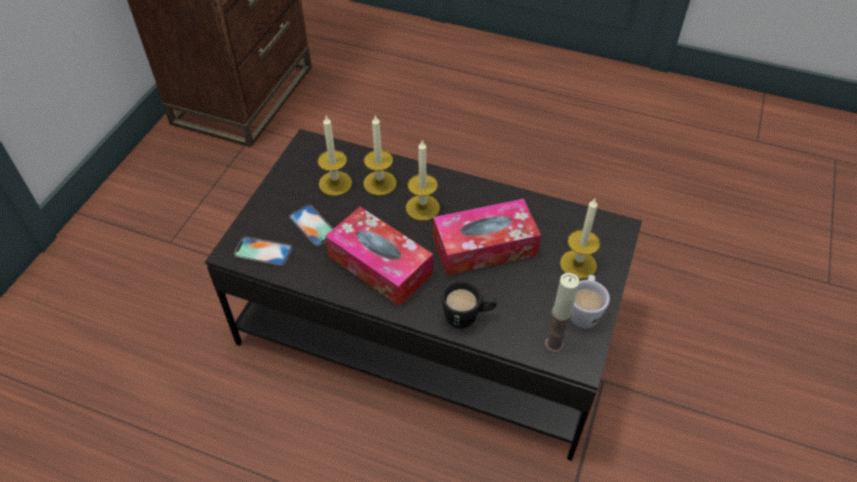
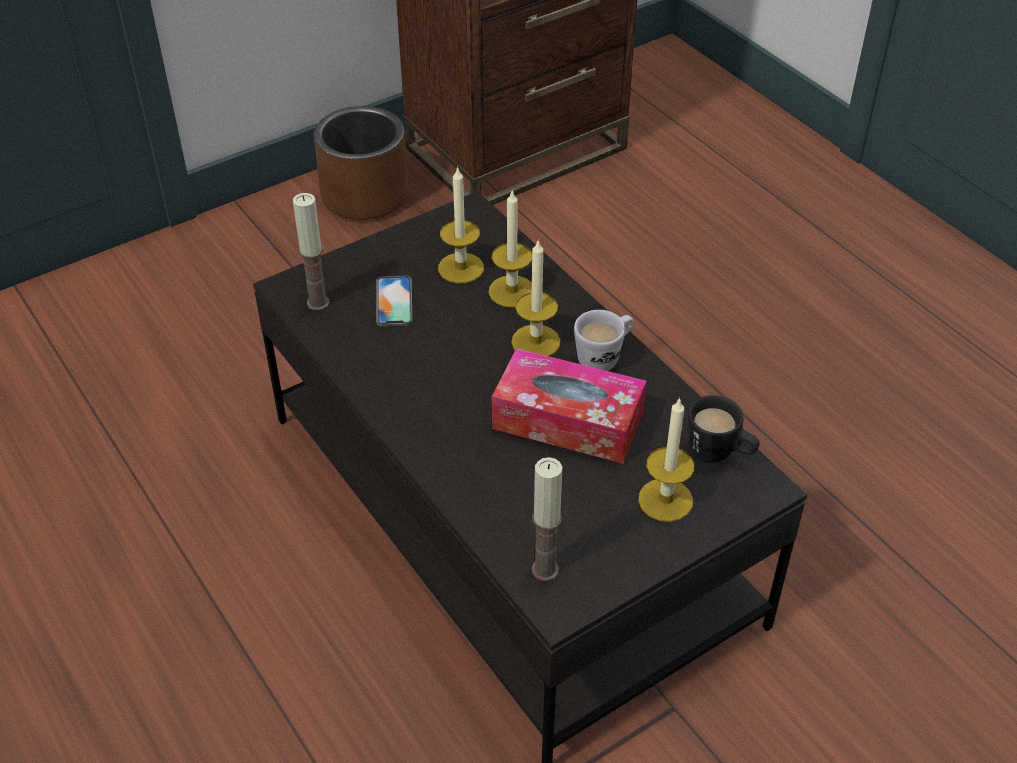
camera: 35 degrees right, 5 degrees down
phone [234,237,292,267] -> candle [293,193,330,311]
tissue box [325,207,433,306] -> none
black mug [441,280,497,329] -> black mug moved to [688,395,759,463]
white mug [570,275,610,328] -> white mug moved to [574,310,634,371]
none -> brown planter [314,106,409,220]

